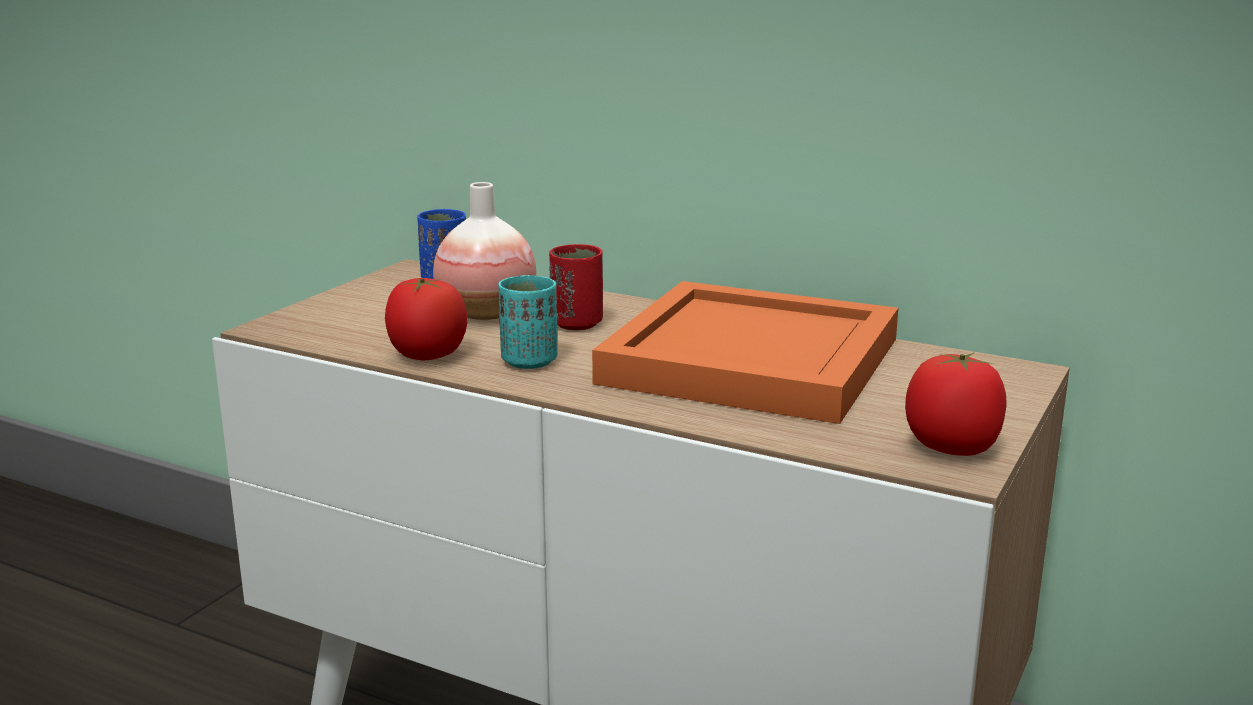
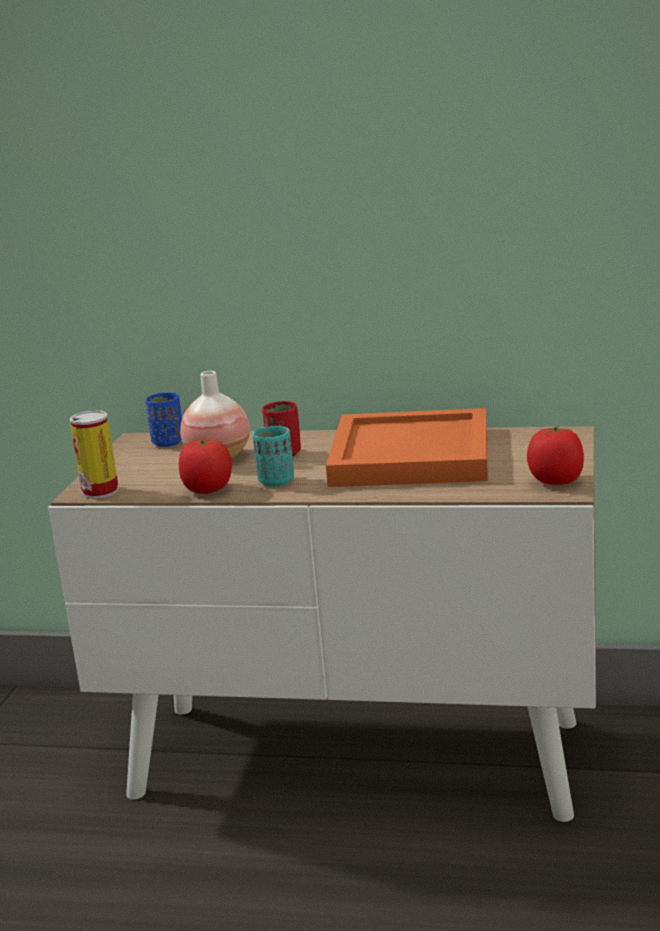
camera: 15 degrees left, 0 degrees up
none -> can [70,411,119,499]

